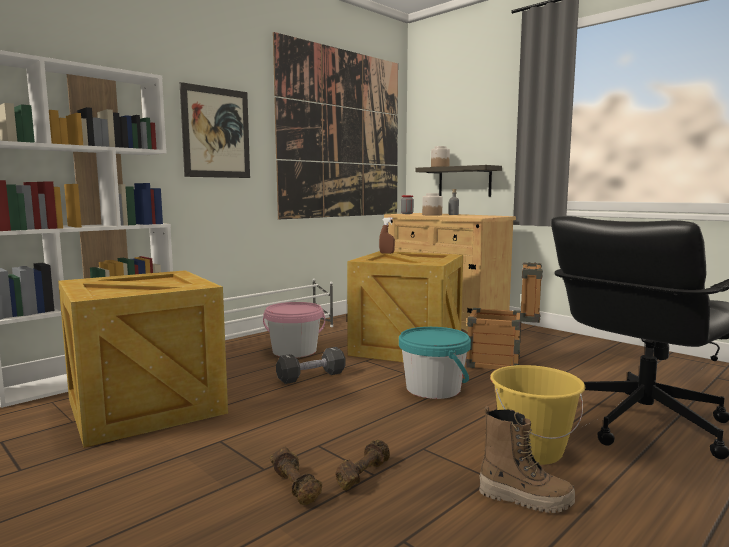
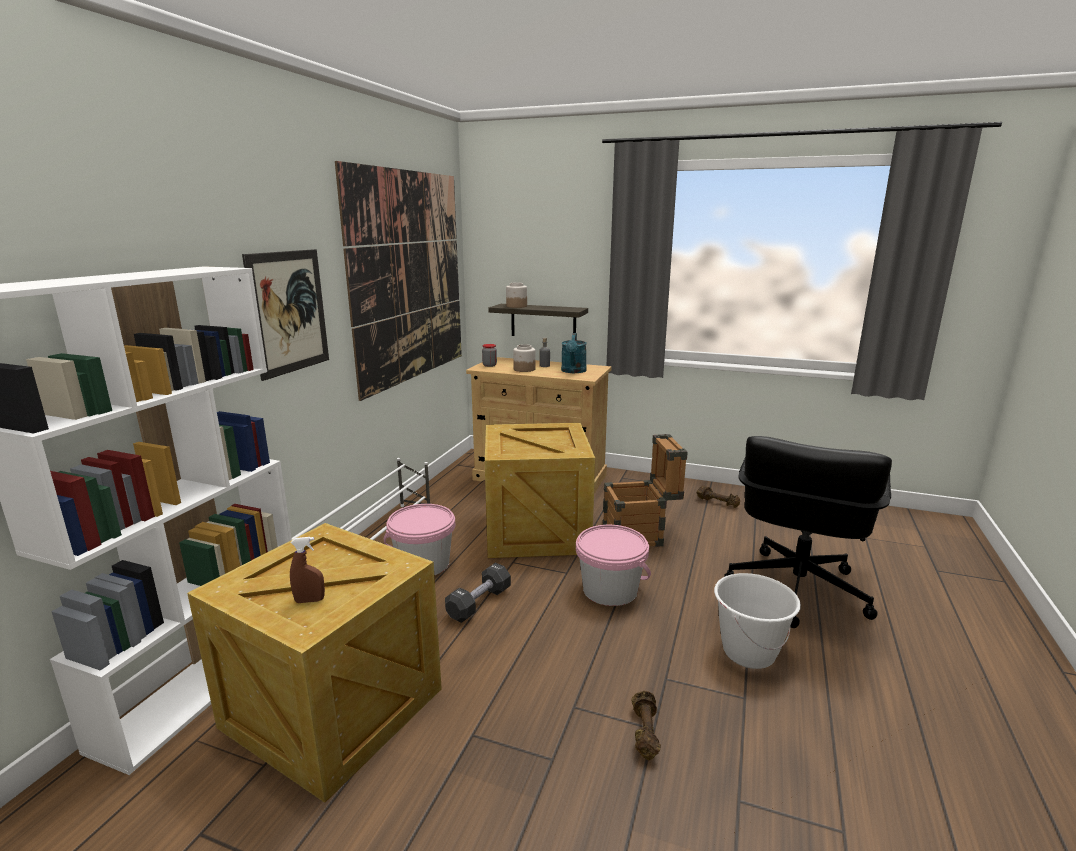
camera: 25 degrees left, 10 degrees up
brown dumbbell [270,447,322,505] -> brown dumbbell moved to [697,485,740,508]
brown spray bottle [379,218,395,254] -> brown spray bottle moved to [290,537,325,603]
turquoise bucket [399,327,471,399] -> pink bucket [576,525,651,606]
boot [479,406,575,513] -> none
yellow bucket [490,365,585,465] -> white bucket [714,573,801,669]
none -> turquoise watering can [561,333,587,373]

